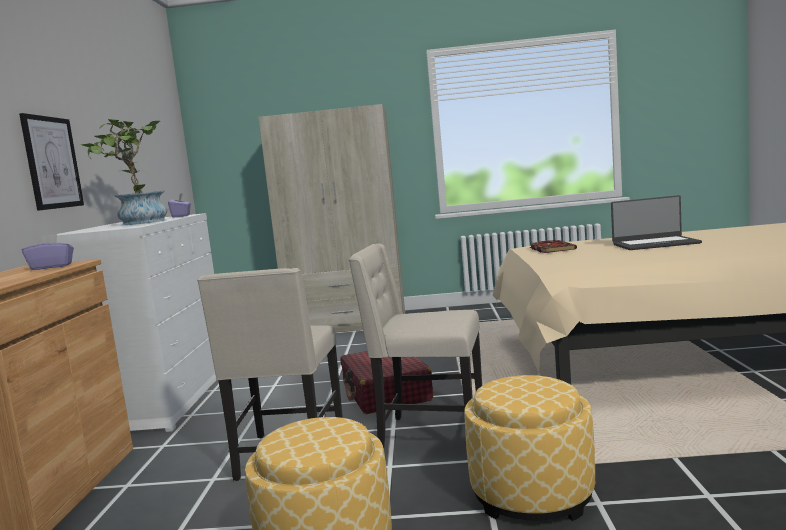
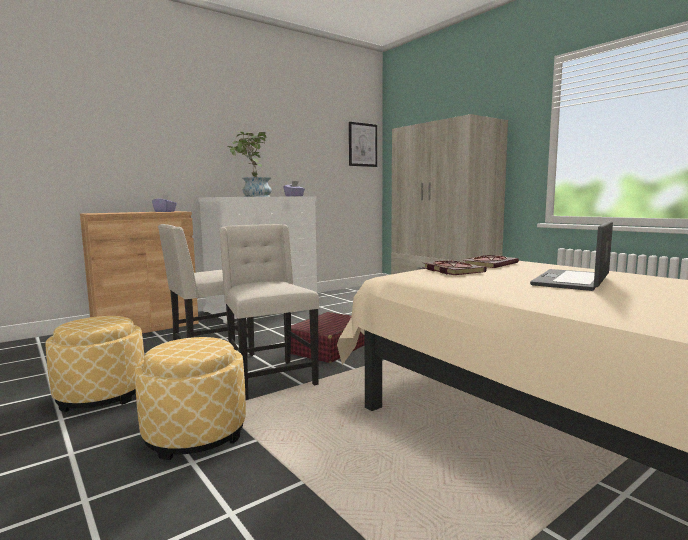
camera: 50 degrees right, 0 degrees up
picture [19,113,84,211] -> picture moved to [349,122,377,167]
laptop [611,195,702,250] -> laptop turned 75 degrees clockwise [530,221,613,291]
none -> book [422,261,487,275]

